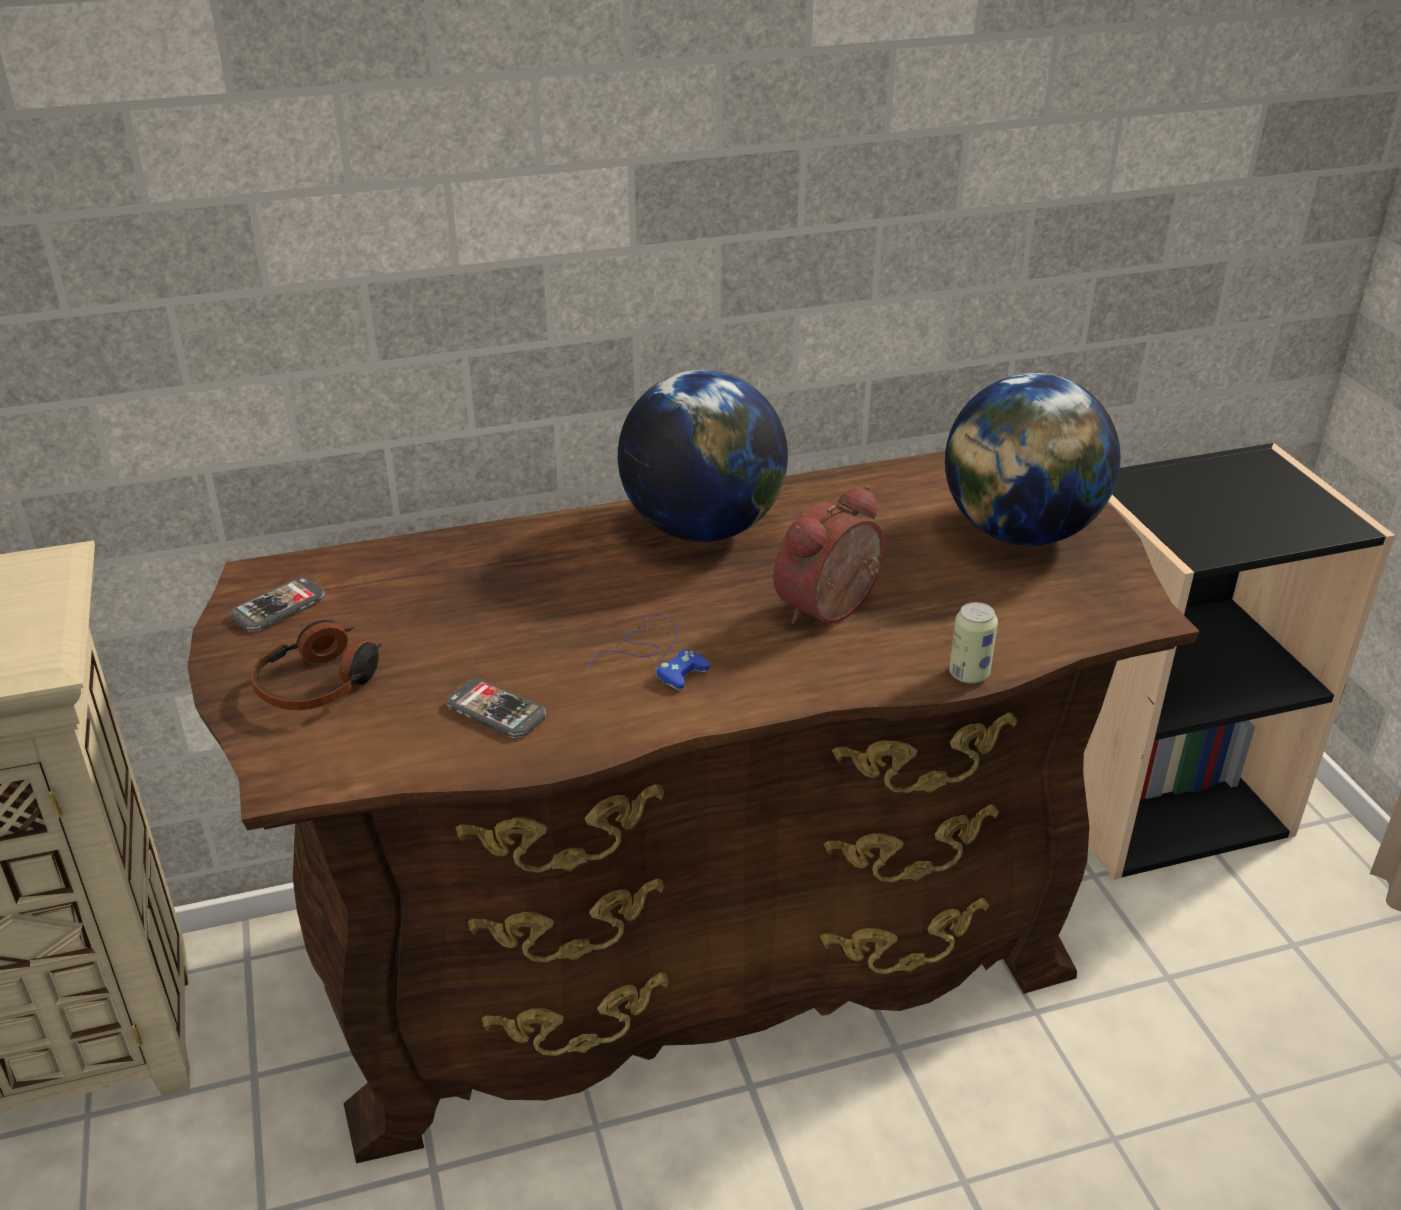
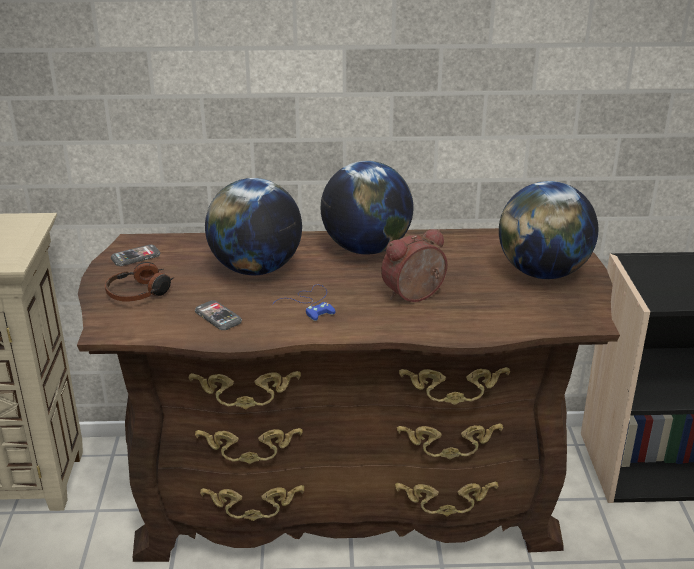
camera: 15 degrees right, 5 degrees down
can [949,602,998,684] -> none
none -> globe [205,178,302,275]

